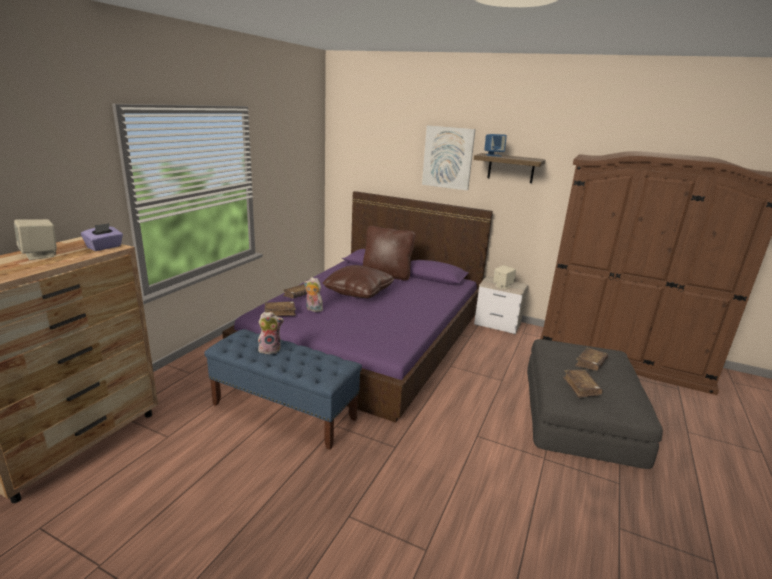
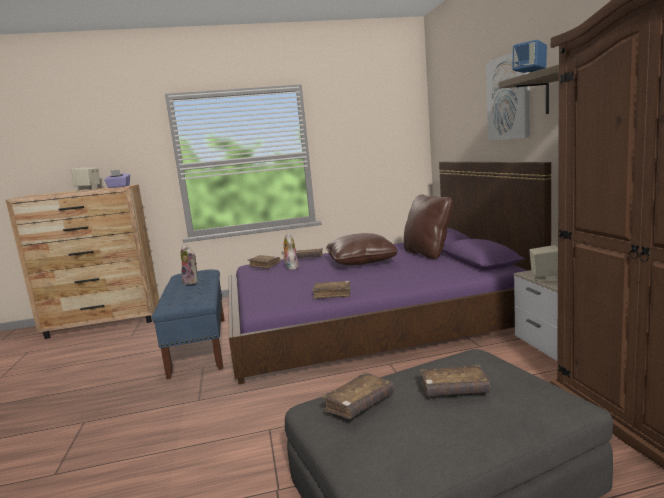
camera: 55 degrees right, 10 degrees down
none -> brown book [312,281,350,299]

